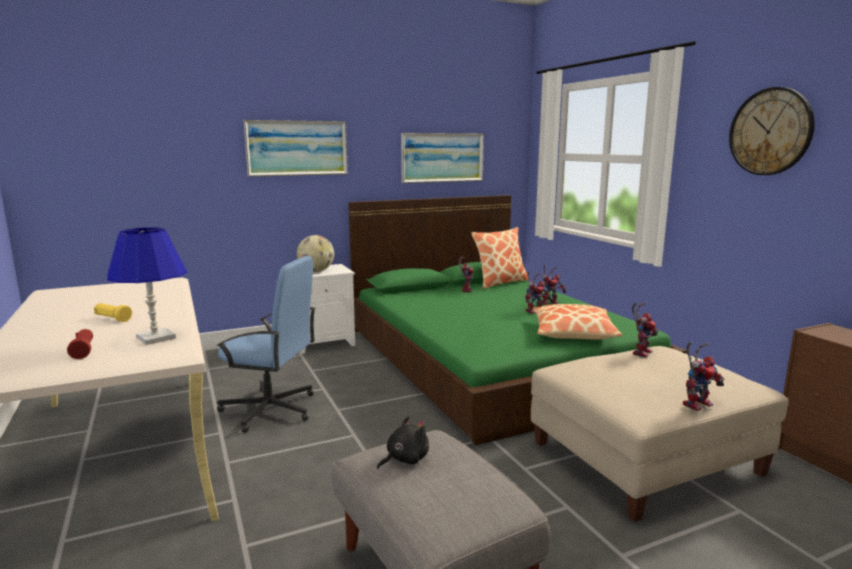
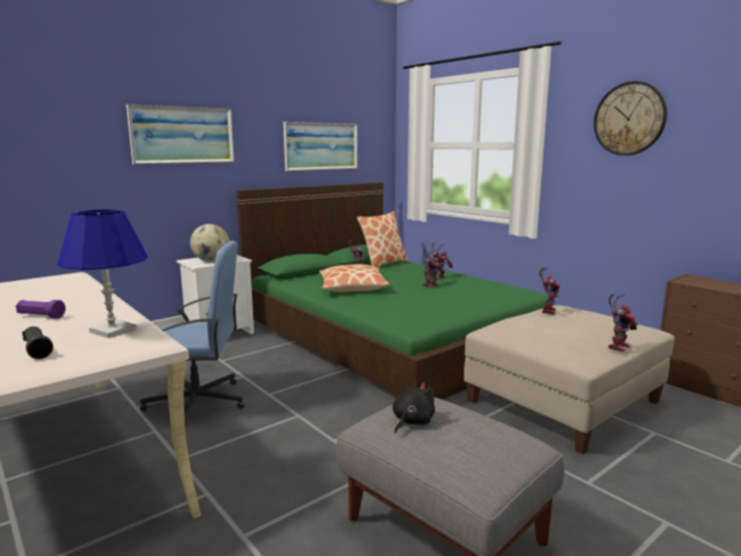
camera: 15 degrees left, 0 degrees up
red flashlight [67,329,93,359] -> black flashlight [22,326,53,359]
yellow flashlight [94,303,132,322] -> purple flashlight [16,300,66,319]
pillow [533,304,622,340] -> pillow moved to [319,264,390,292]

